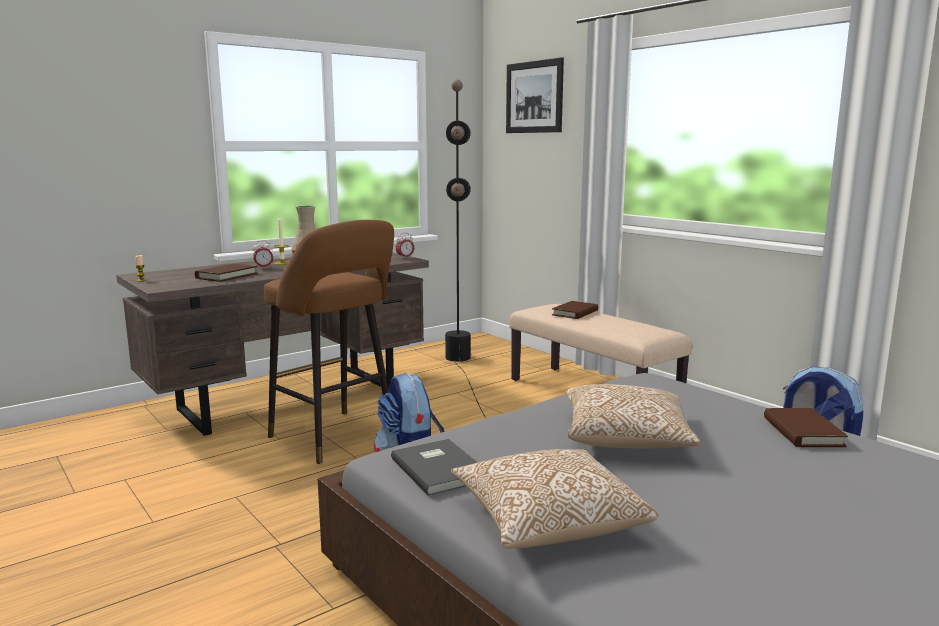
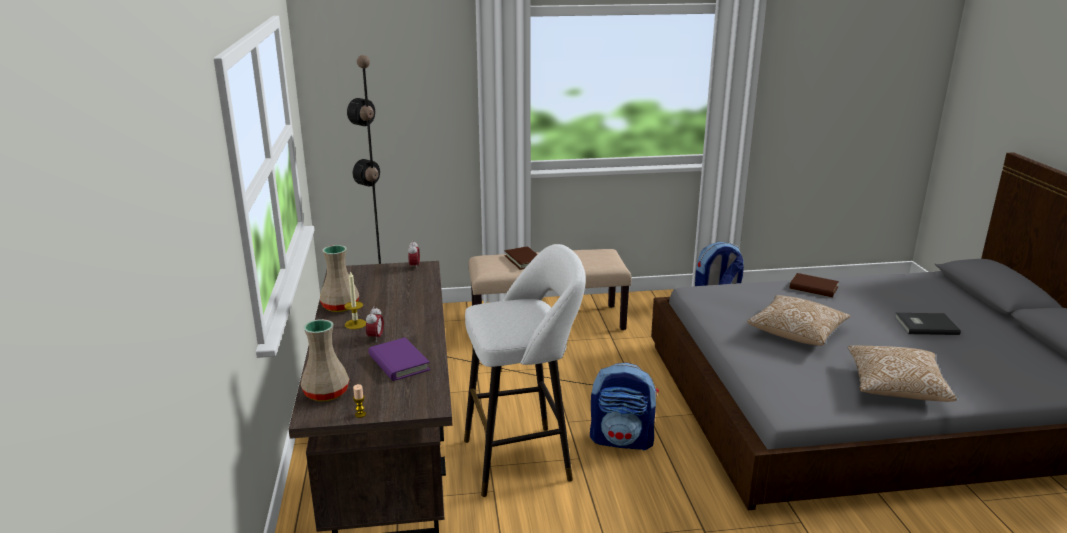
camera: 60 degrees left, 10 degrees up
brown book [195,264,258,282] -> purple book [368,338,430,381]
brown stool [264,220,394,464] -> white stool [464,244,586,497]
grey book [391,439,478,496] -> grey book moved to [894,313,961,335]
picture [506,57,564,133] -> none
none -> beige vase [301,319,349,402]

